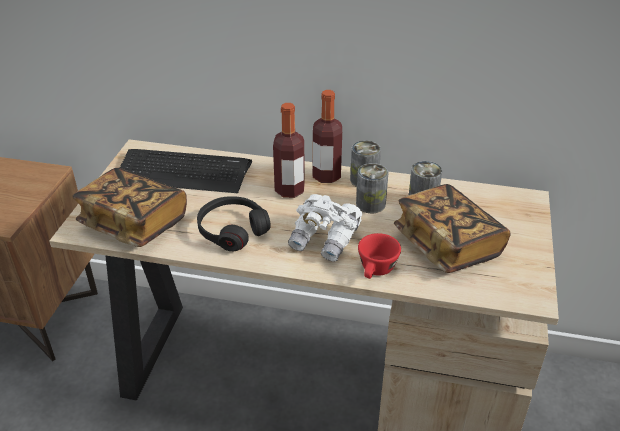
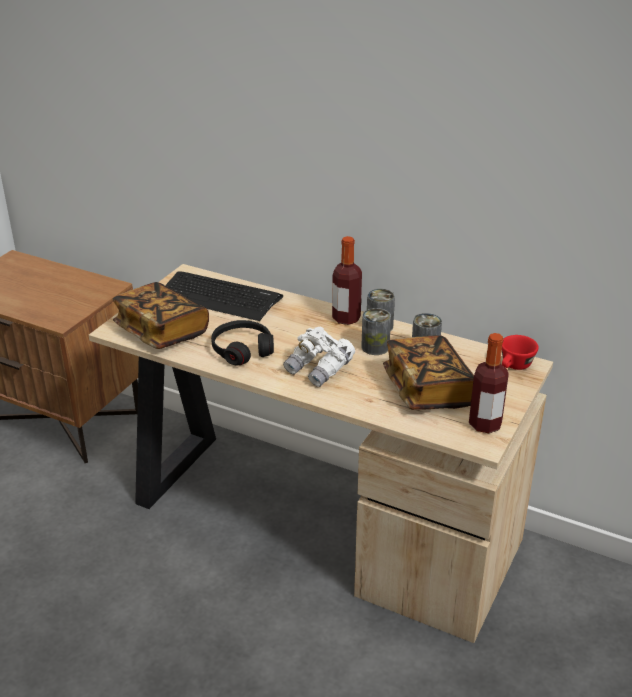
camera: 15 degrees right, 5 degrees down
bottle [273,103,305,198] -> bottle moved to [469,333,509,433]
red cup [358,233,401,279] -> red cup moved to [502,335,539,370]

